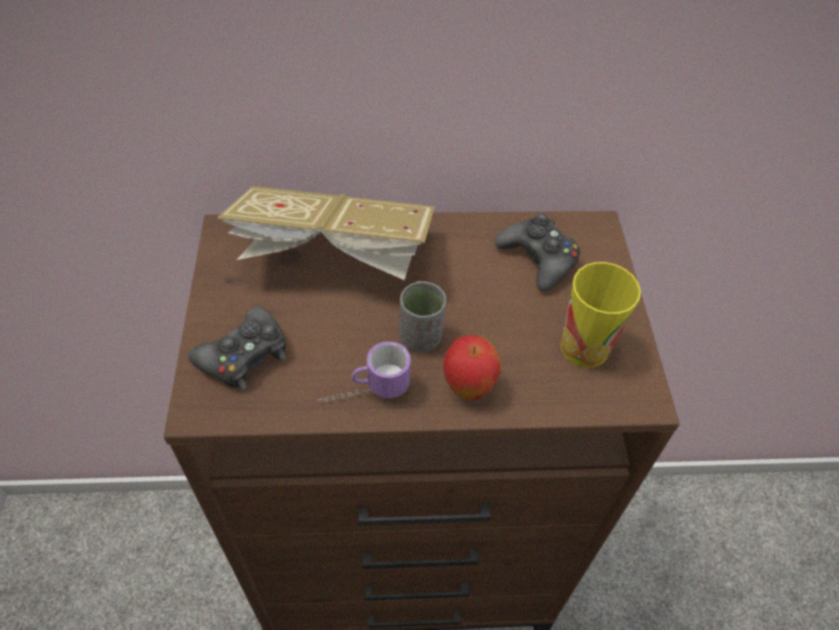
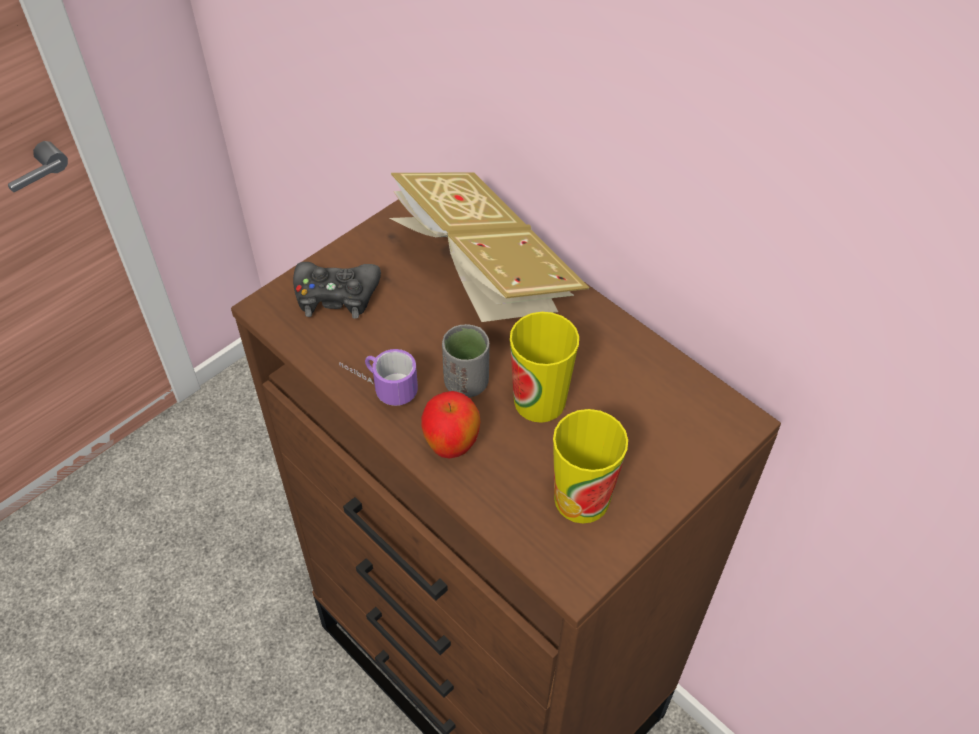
camera: 50 degrees right, 0 degrees up
black game controller [495,213,580,291] -> none
none -> cup [510,312,579,423]

